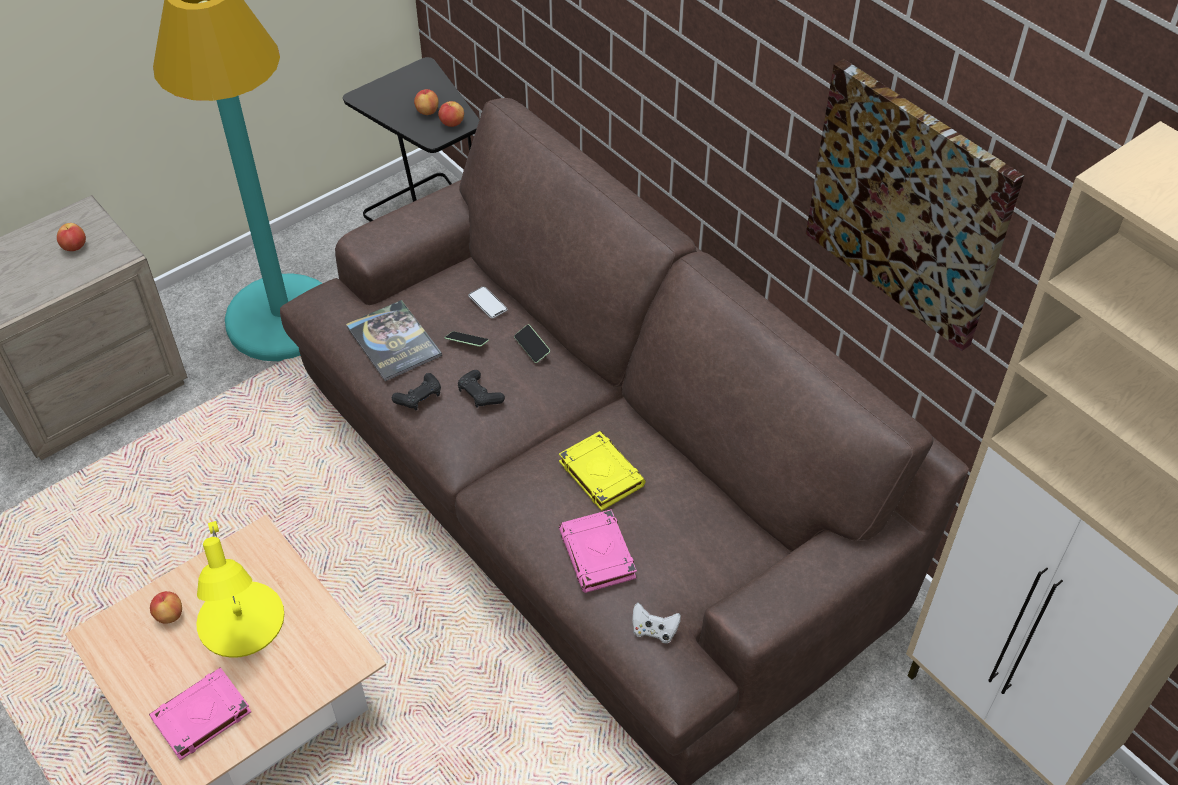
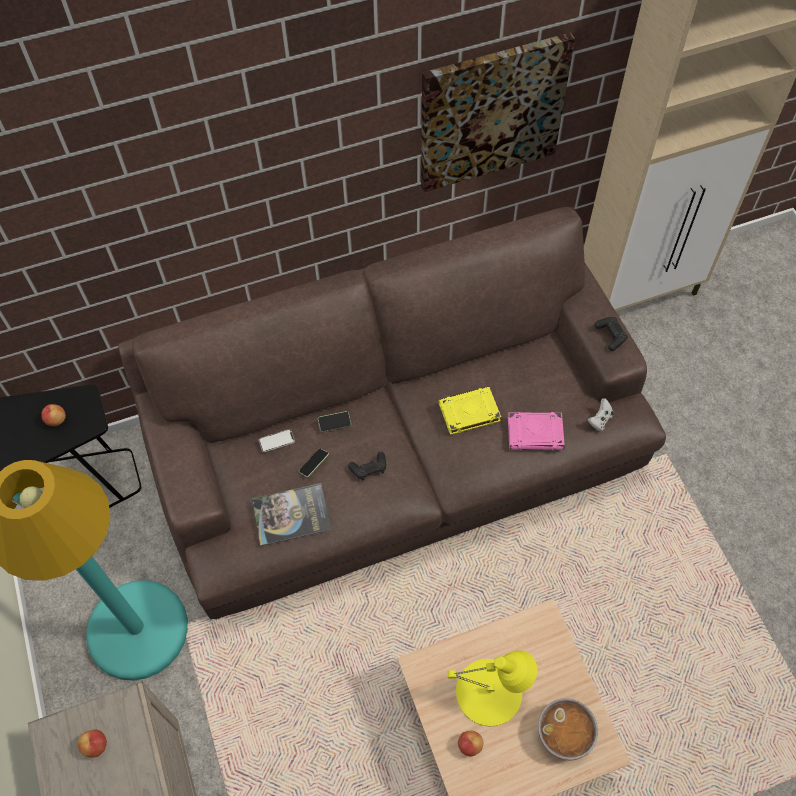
camera: 70 degrees left, 10 degrees up
pink book [149,667,251,760] -> bowl [538,698,598,761]
black game controller [392,373,441,410] -> black game controller moved to [594,317,628,351]
apple [438,101,464,127] -> none

